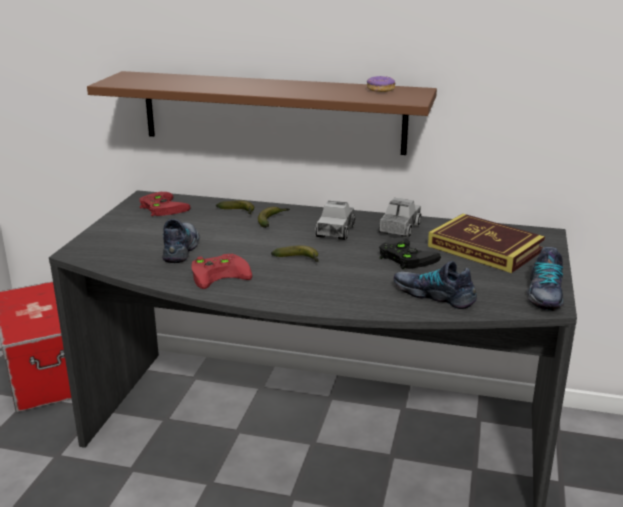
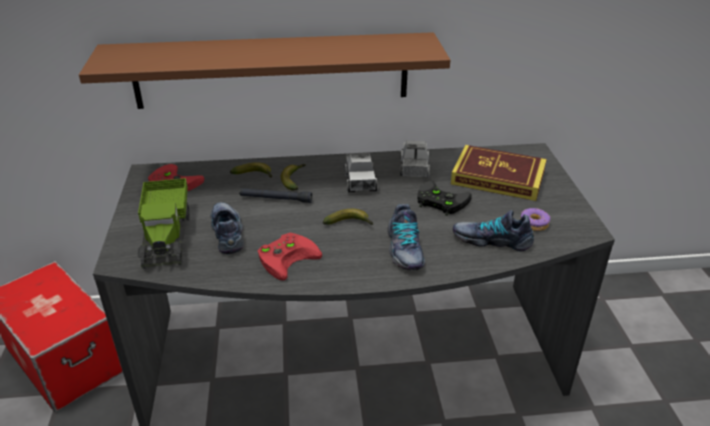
camera: 20 degrees left, 10 degrees up
donut [367,76,396,92] -> donut moved to [520,208,550,231]
shoe [527,247,564,311] -> shoe moved to [387,204,426,271]
none -> toy truck [138,178,190,269]
none -> black flashlight [239,188,312,203]

